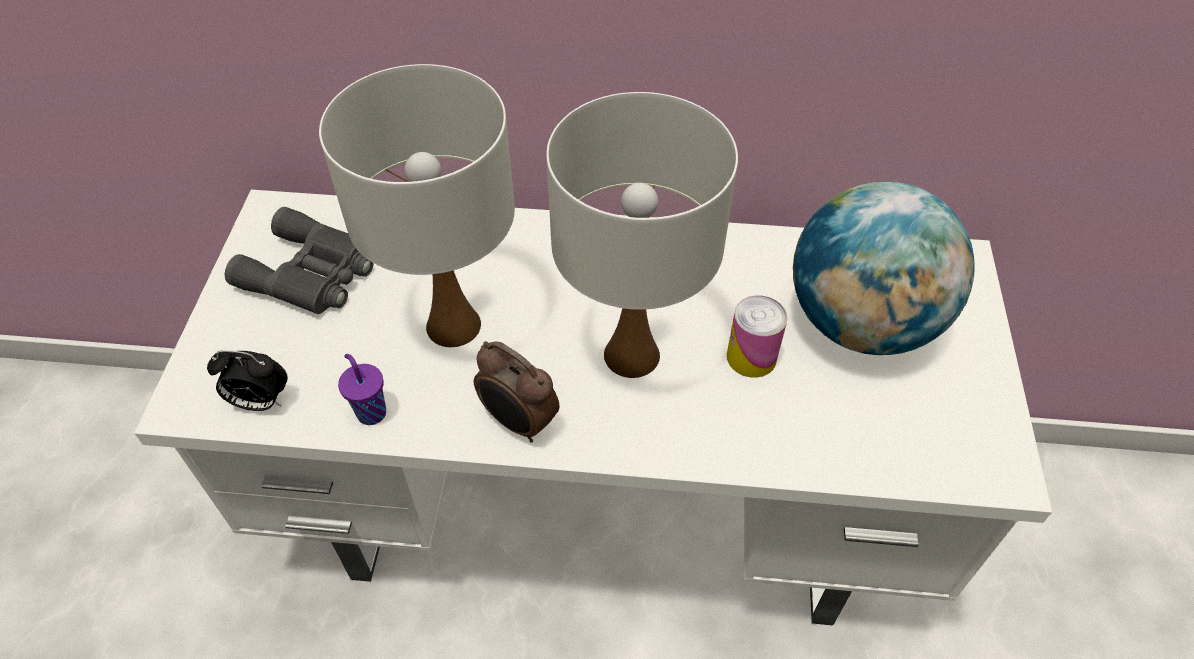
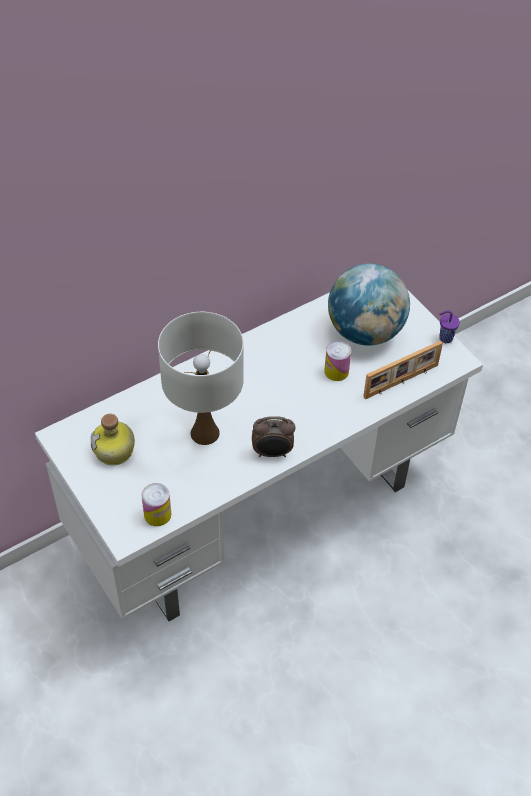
camera: 40 degrees left, 0 degrees up
alarm clock [207,350,288,411] -> can [141,483,171,526]
grey binoculars [225,207,374,314] -> bottle [91,414,135,465]
purple cup [338,354,386,425] -> purple cup moved to [439,310,460,343]
white table lamp [546,92,738,378] -> none
none -> picture frame [363,340,443,400]

